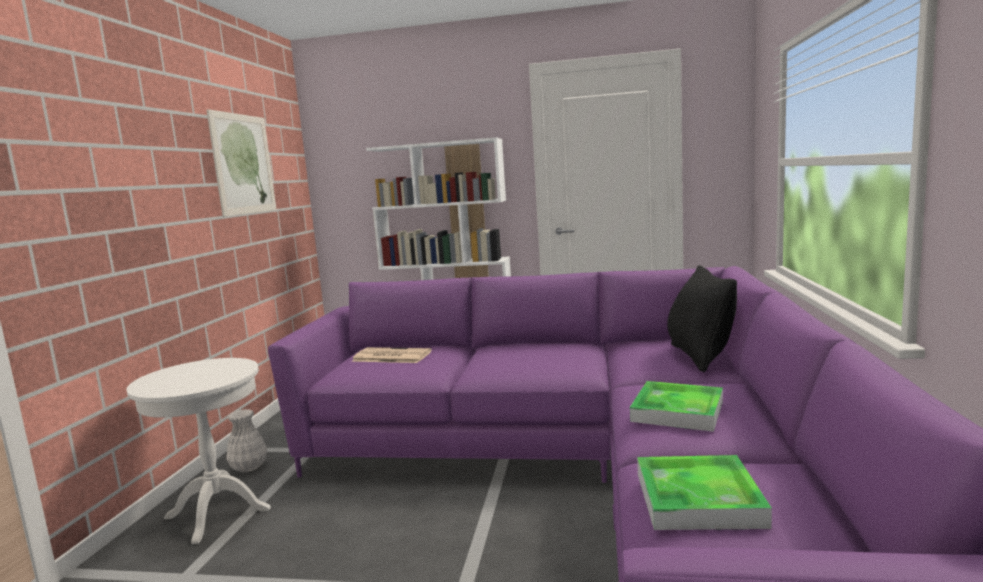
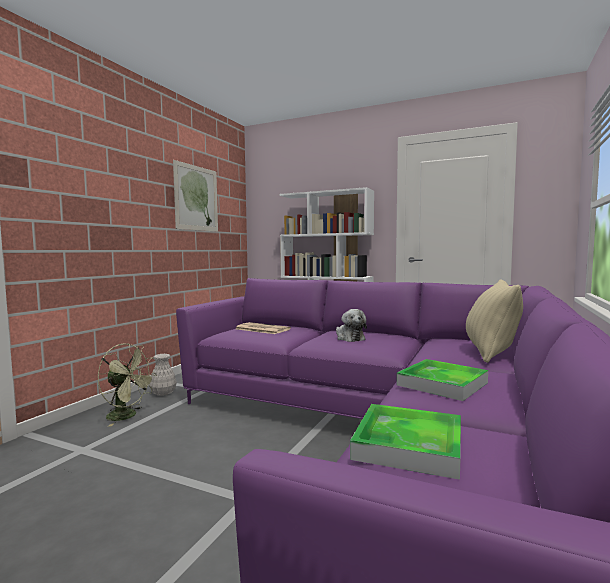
camera: 15 degrees right, 5 degrees down
white side table [126,358,271,545] -> green fan [98,343,157,427]
black pillow [667,265,737,372] -> beige pillow [466,279,523,363]
none -> plush toy [336,309,367,342]

